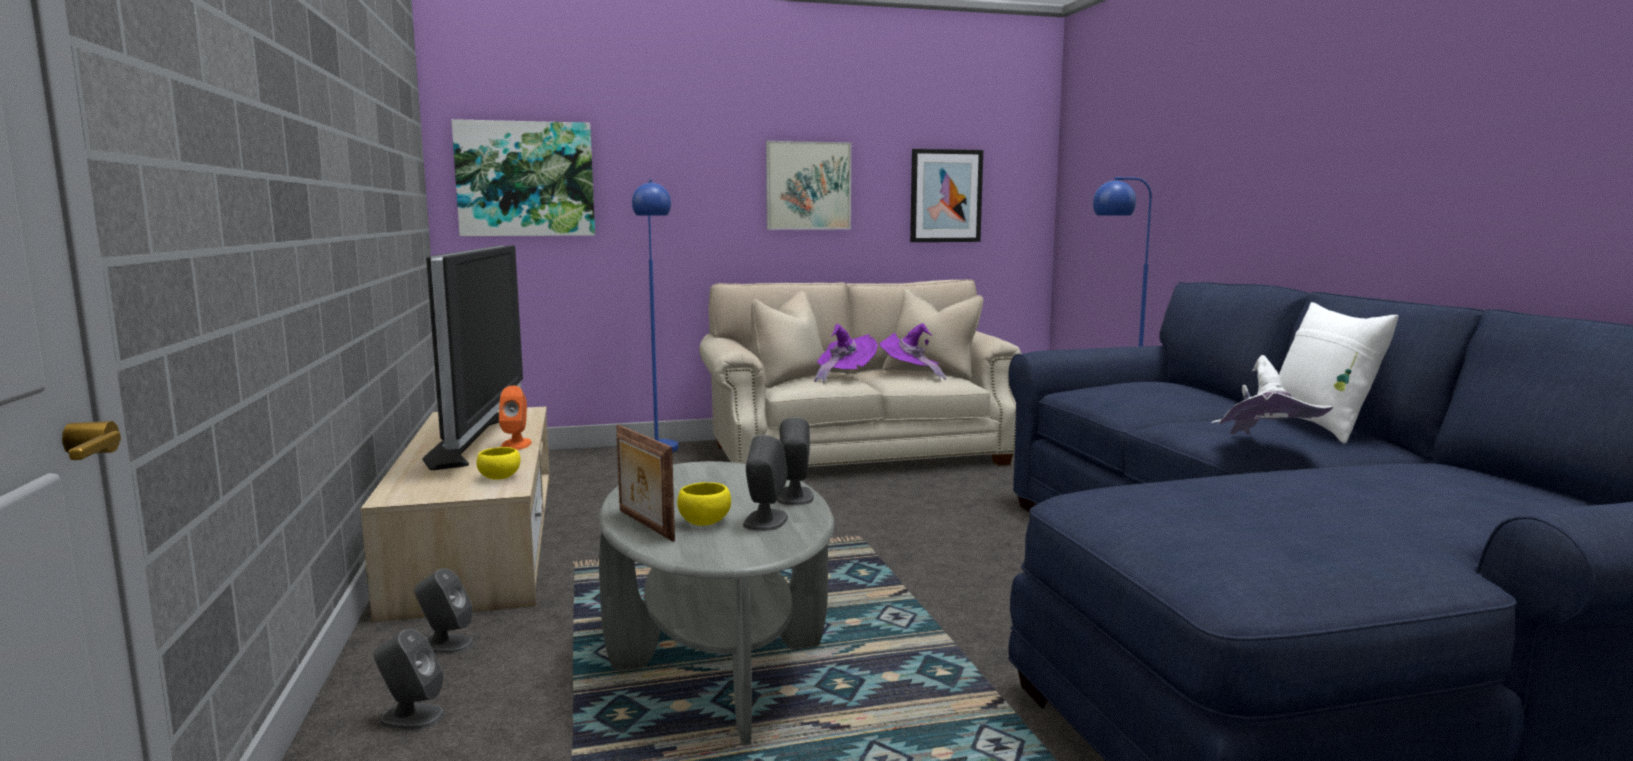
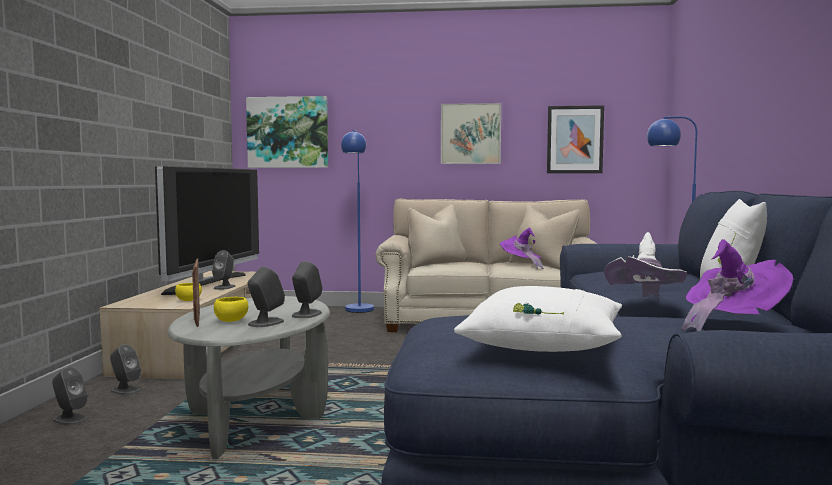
camera: 20 degrees right, 5 degrees down
orange speaker [499,386,532,450] -> grey speaker [212,250,235,290]
purple hat [814,324,878,383] -> purple hat moved to [681,239,793,331]
none -> white pillow [454,286,622,352]

